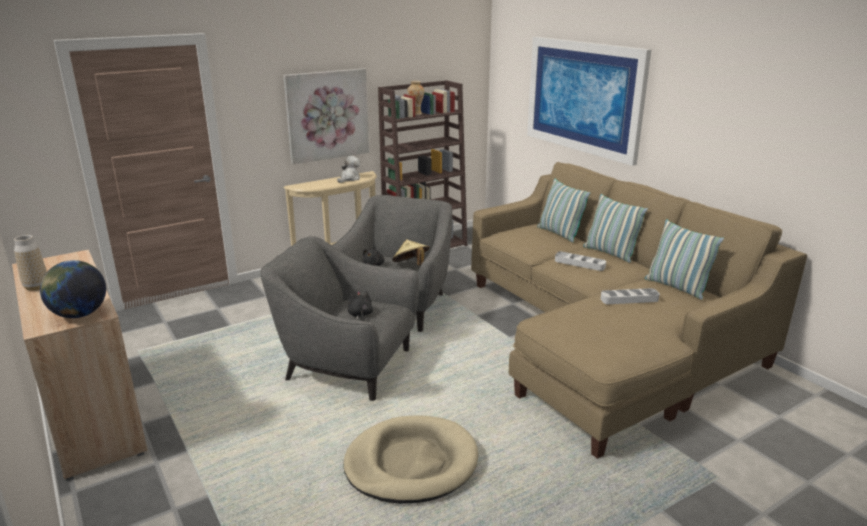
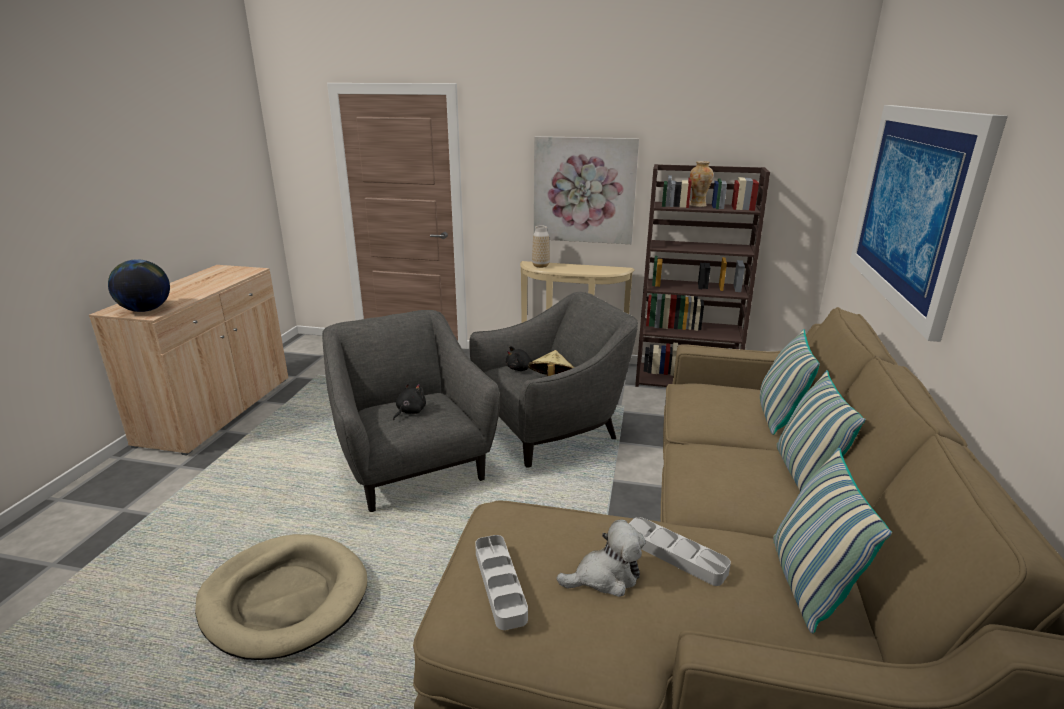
camera: 45 degrees right, 0 degrees up
vase [14,235,47,291] -> vase moved to [532,225,550,268]
plush toy [337,156,360,183] -> plush toy moved to [556,520,646,597]
grey tray [555,251,606,271] -> grey tray moved to [475,535,528,630]

